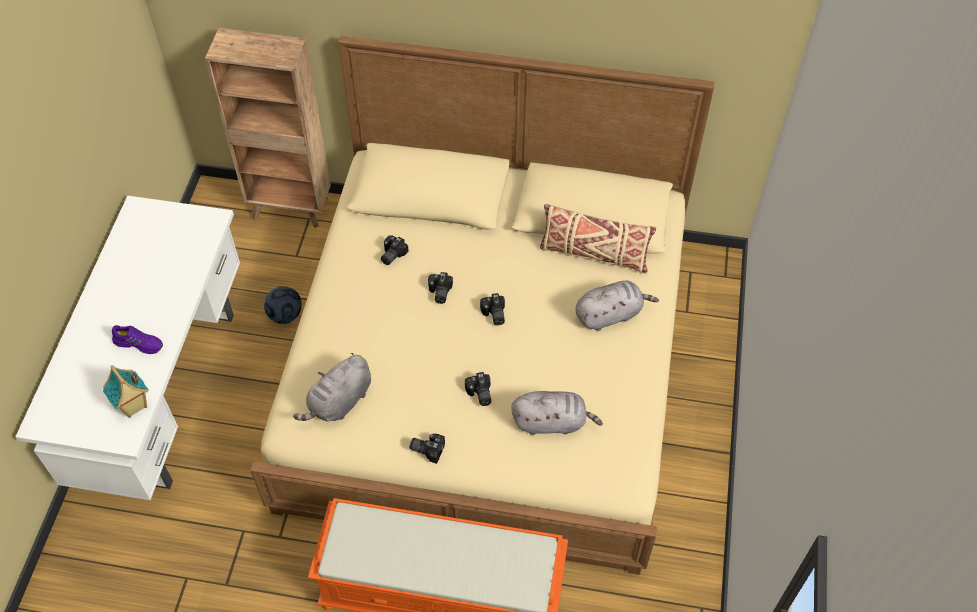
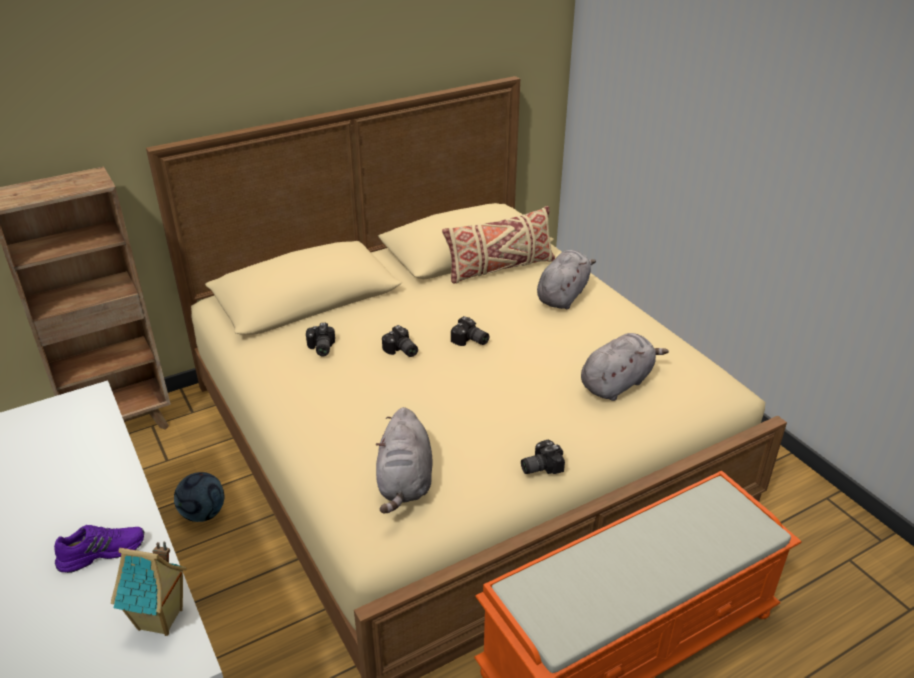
camera: 40 degrees left, 20 degrees down
camera [465,372,491,406] -> none

